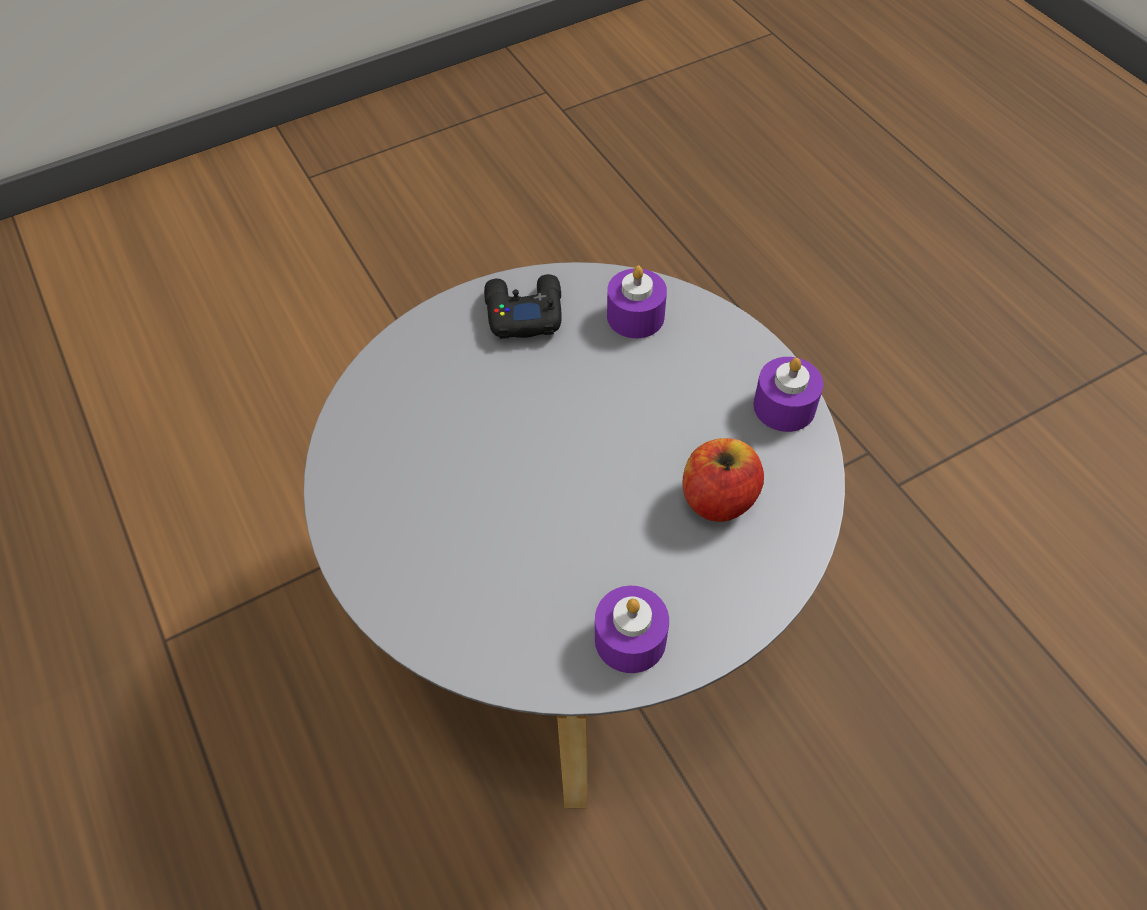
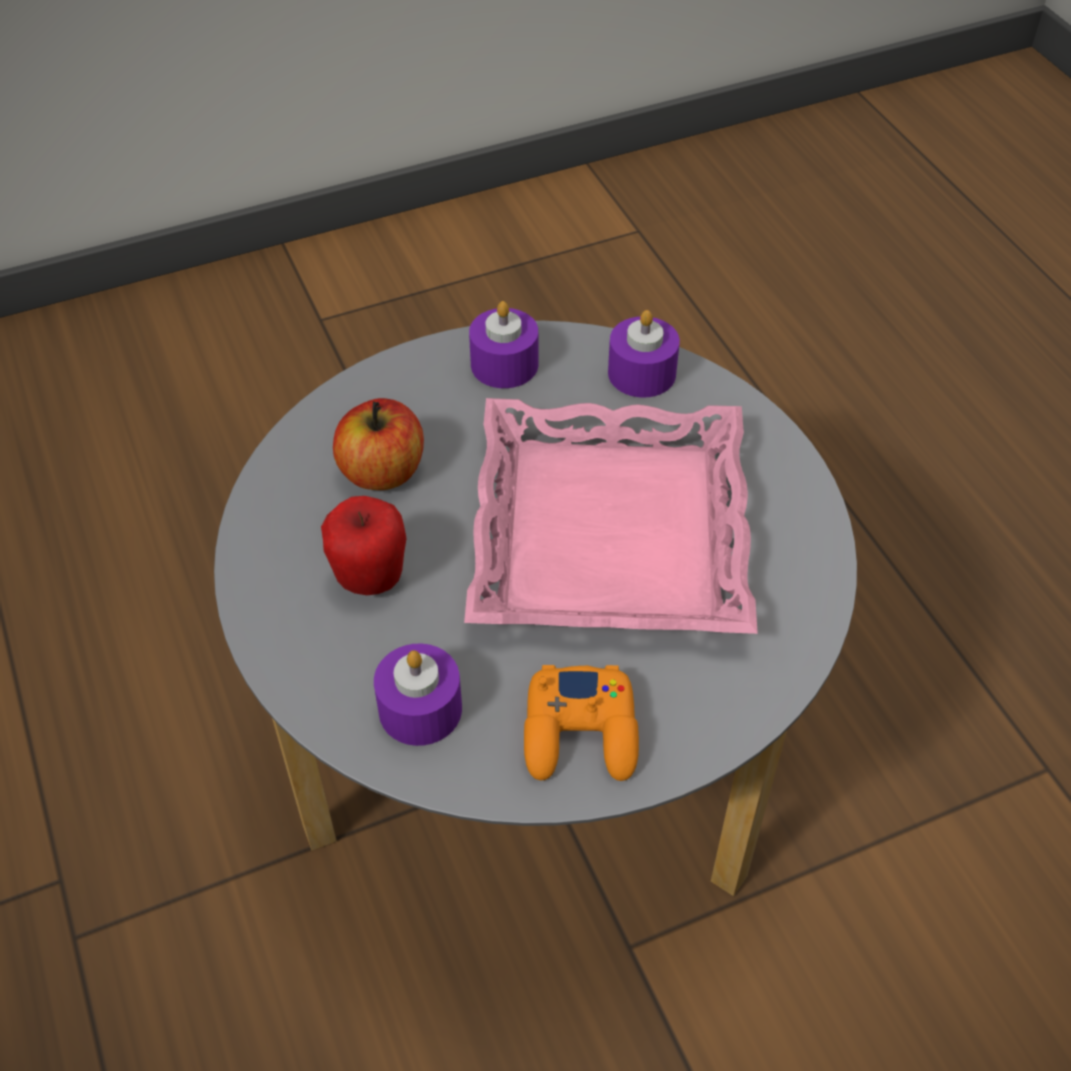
camera: 175 degrees left, 5 degrees down
black game controller [484,274,562,339] -> orange game controller [524,665,639,781]
purple candle [753,357,824,432] -> purple candle moved to [608,310,680,398]
none -> apple [321,496,407,595]
none -> pink tray [464,398,758,634]

